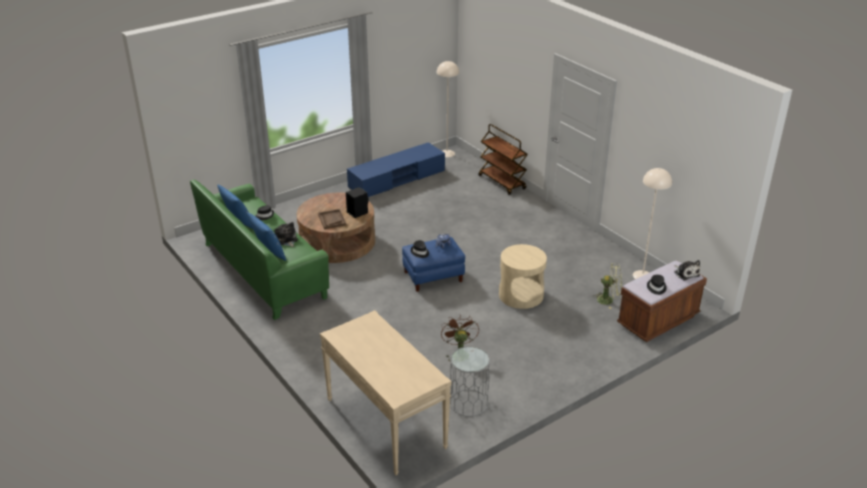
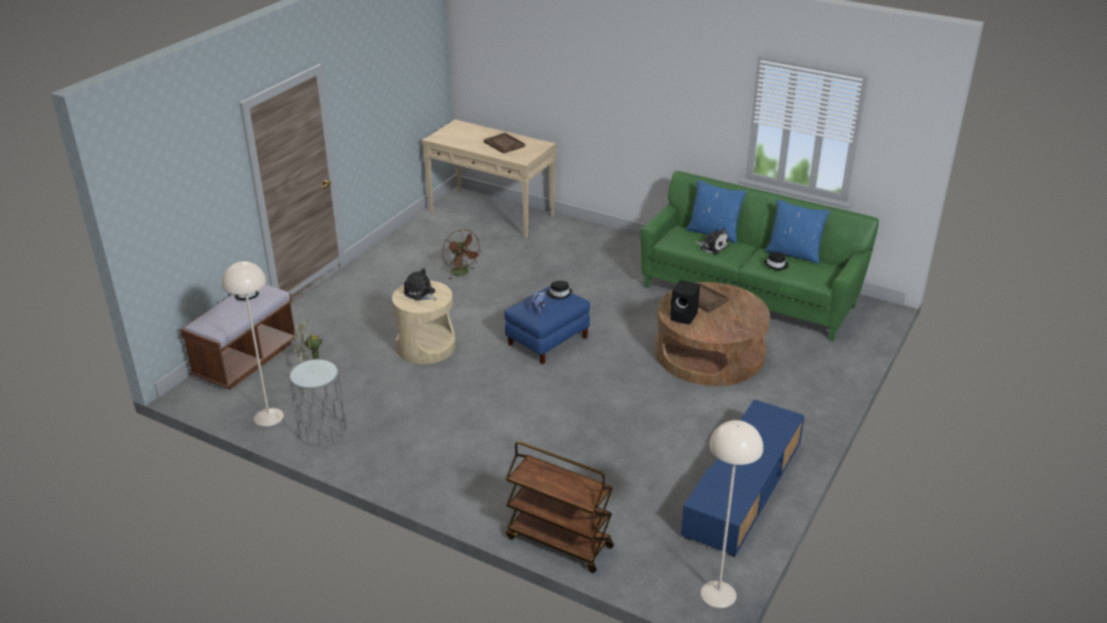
camera: 155 degrees right, 0 degrees up
grey side table [450,346,490,417] -> grey side table moved to [288,359,347,446]
plush toy [674,260,700,281] -> plush toy moved to [403,268,437,301]
none -> brown tray [484,133,525,154]

